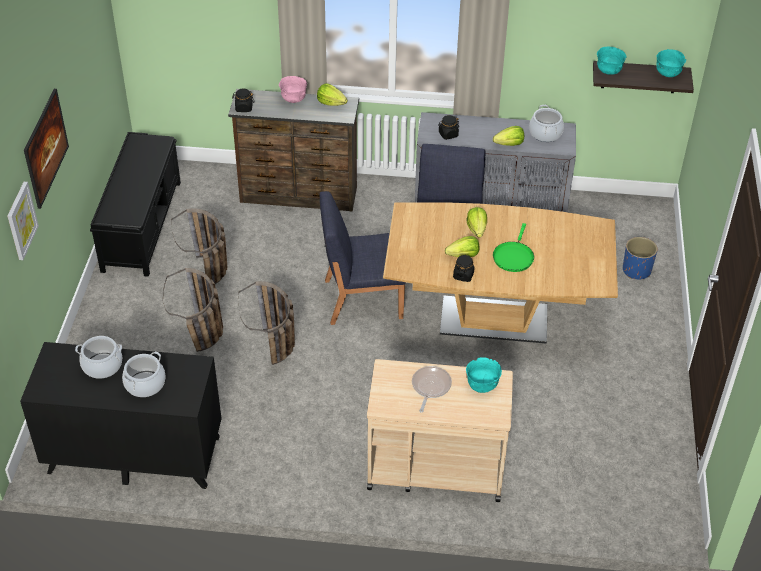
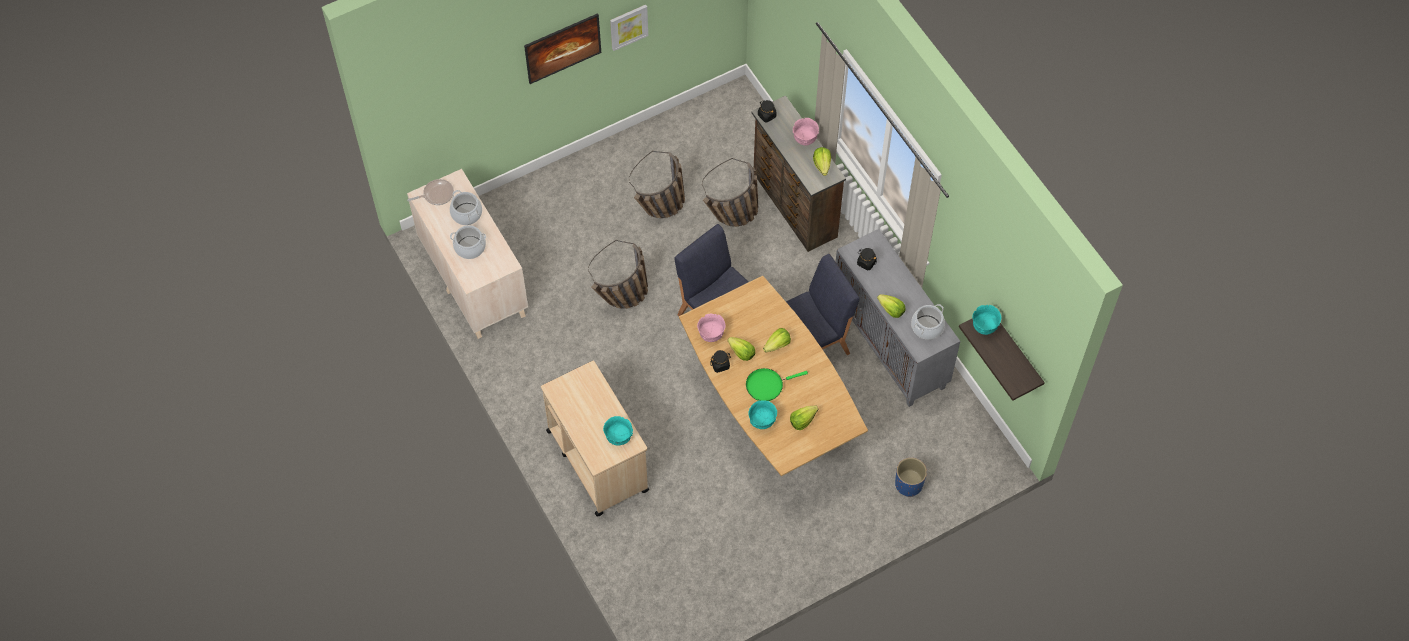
camera: 55 degrees right, 15 degrees up
picture [7,182,39,260] -> picture moved to [610,5,648,51]
black dresser [20,342,222,489] -> beige dresser [407,169,528,339]
black bench [90,132,181,277] -> none
basket [163,268,223,352] -> basket moved to [702,158,758,227]
frying pan [412,366,452,413] -> frying pan moved to [407,179,454,205]
turquoise bowl [656,49,686,77] -> turquoise bowl moved to [748,400,777,429]
none -> pink bowl [697,314,725,342]
none -> lettuce [790,406,818,430]

